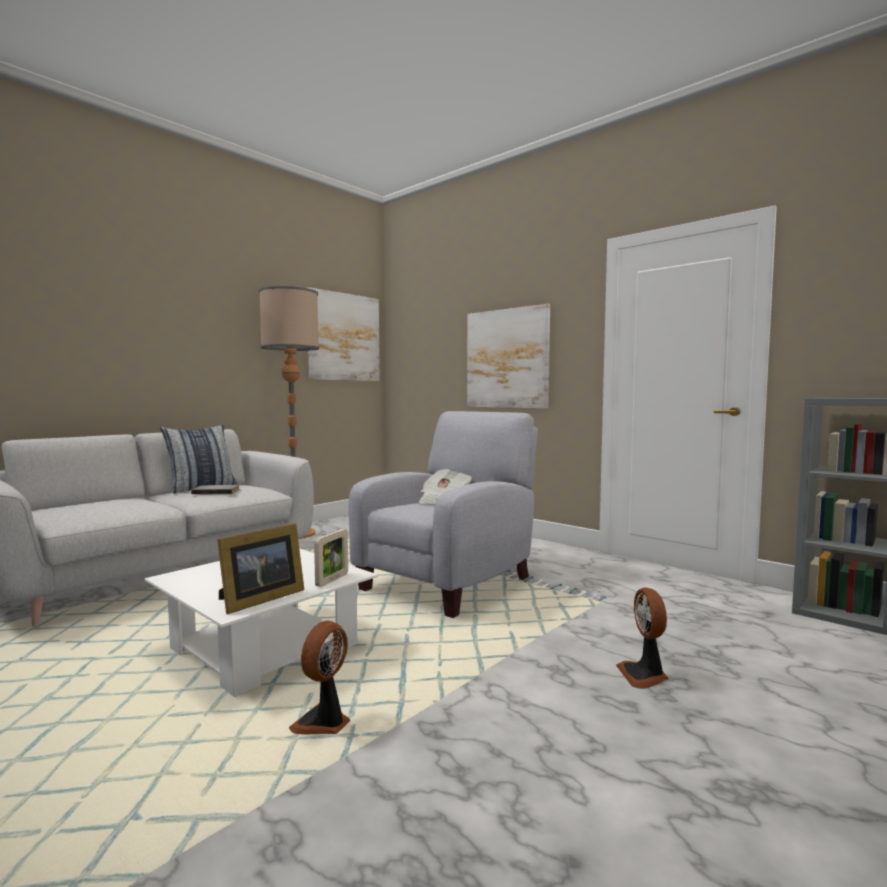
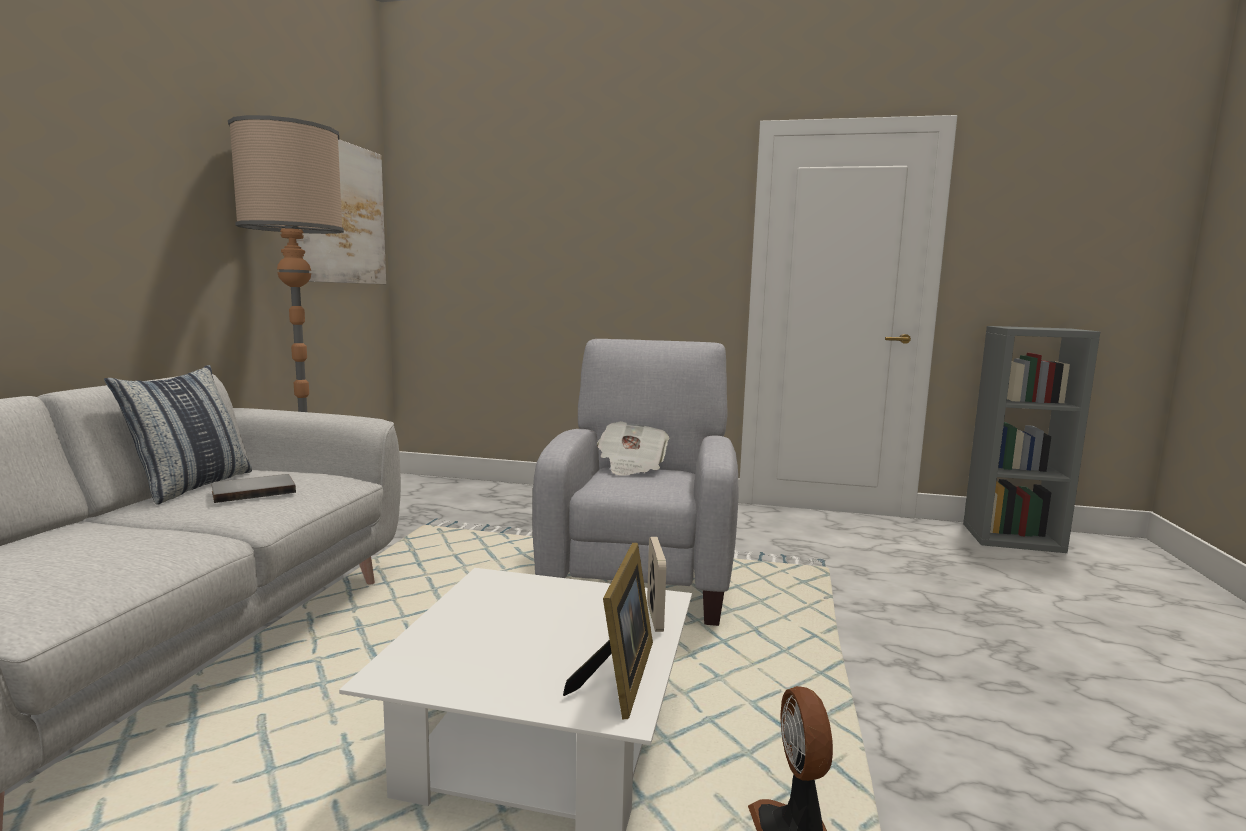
camera: 30 degrees left, 5 degrees up
picture [467,304,550,409] -> none
fan [616,587,669,689] -> none

